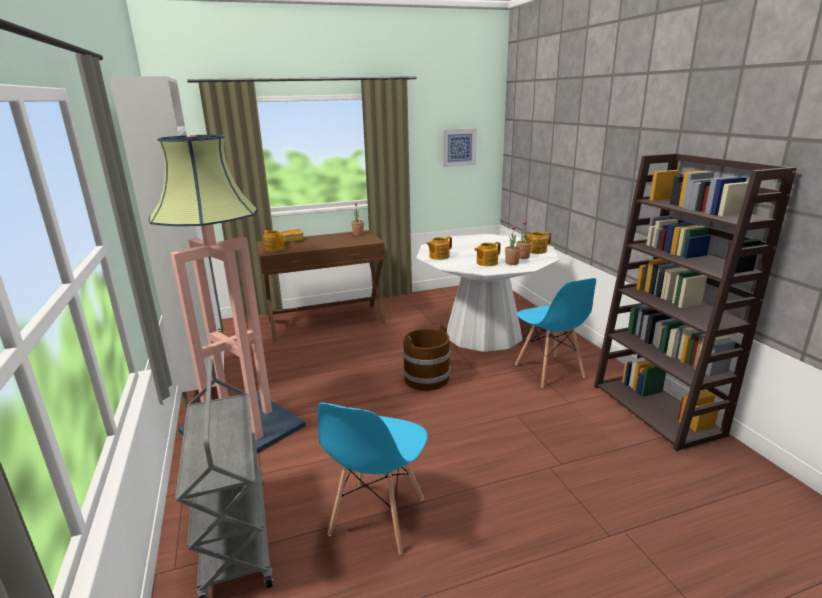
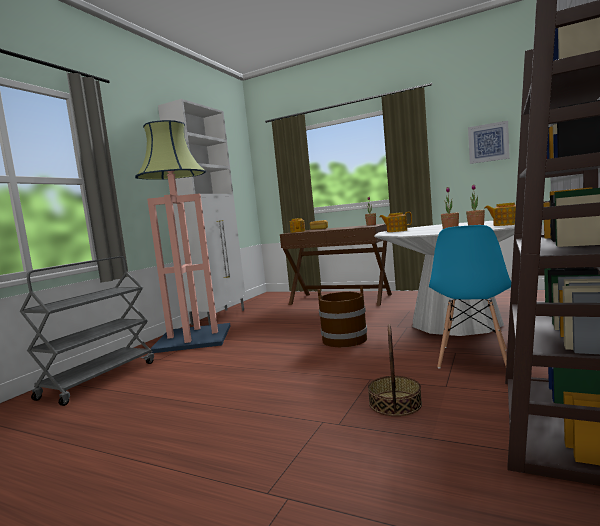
camera: 45 degrees right, 15 degrees down
blue chair [318,403,428,555] -> none
teapot [474,242,501,266] -> none
none -> basket [368,324,422,416]

